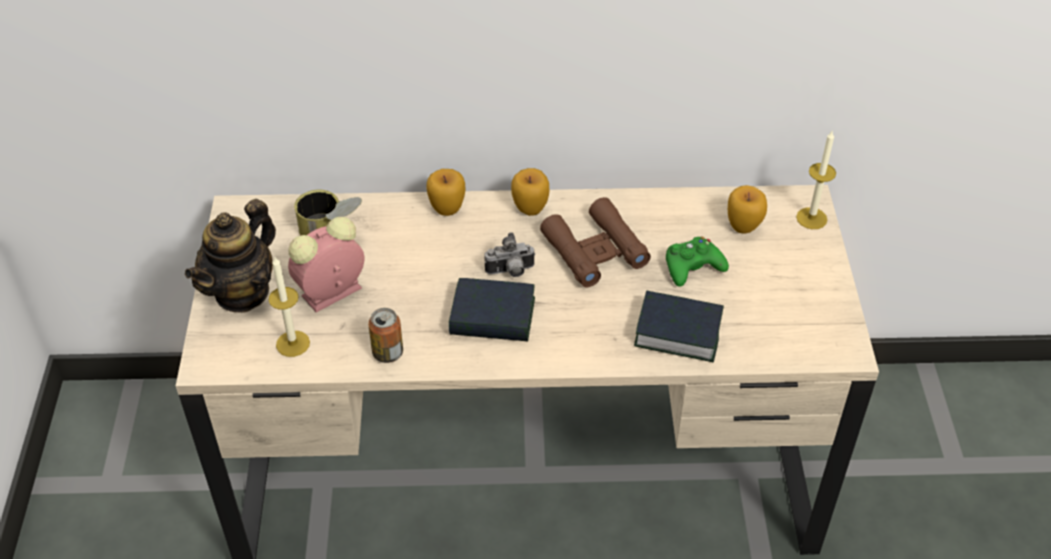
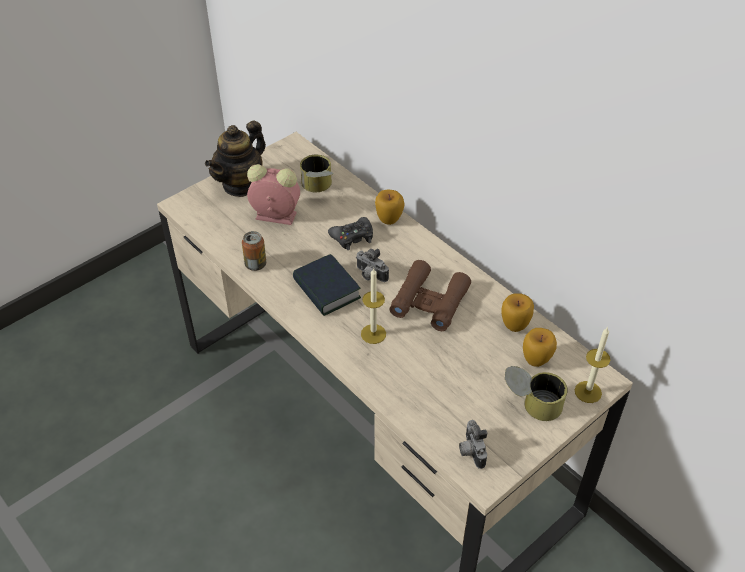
camera: 50 degrees right, 0 degrees up
teapot [185,199,276,313] -> teapot turned 45 degrees counterclockwise [205,120,266,197]
candle [269,257,310,357] -> candle moved to [361,268,386,344]
apple [511,168,549,216] -> apple moved to [502,294,534,332]
book [634,290,724,362] -> none
green game controller [666,237,729,287] -> none
none -> black game controller [328,217,373,250]
none -> camera [459,420,487,469]
none -> can [505,366,568,421]

